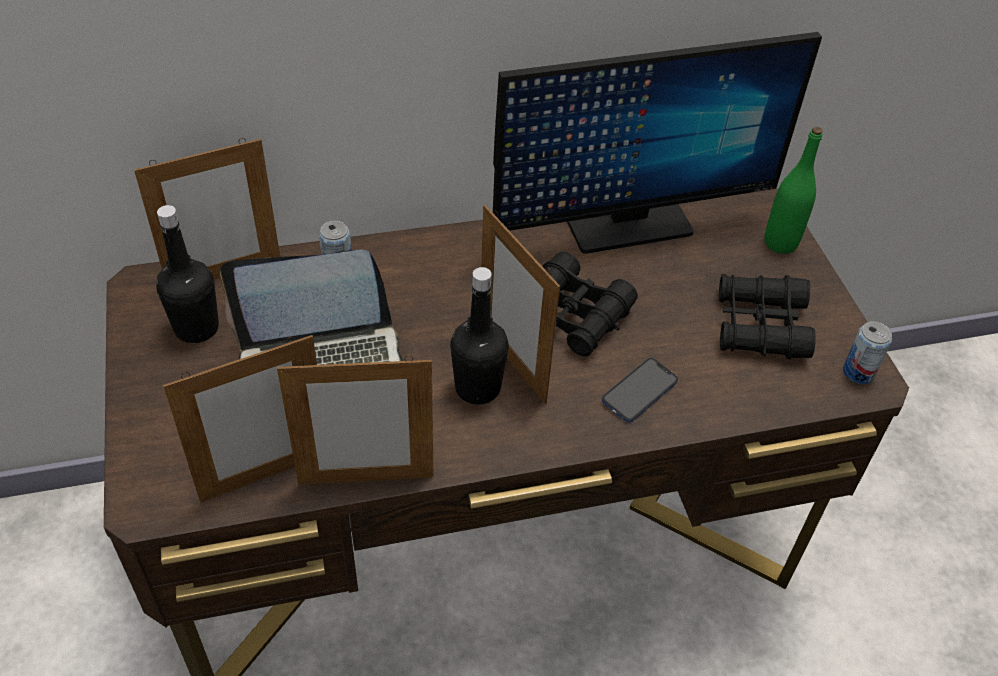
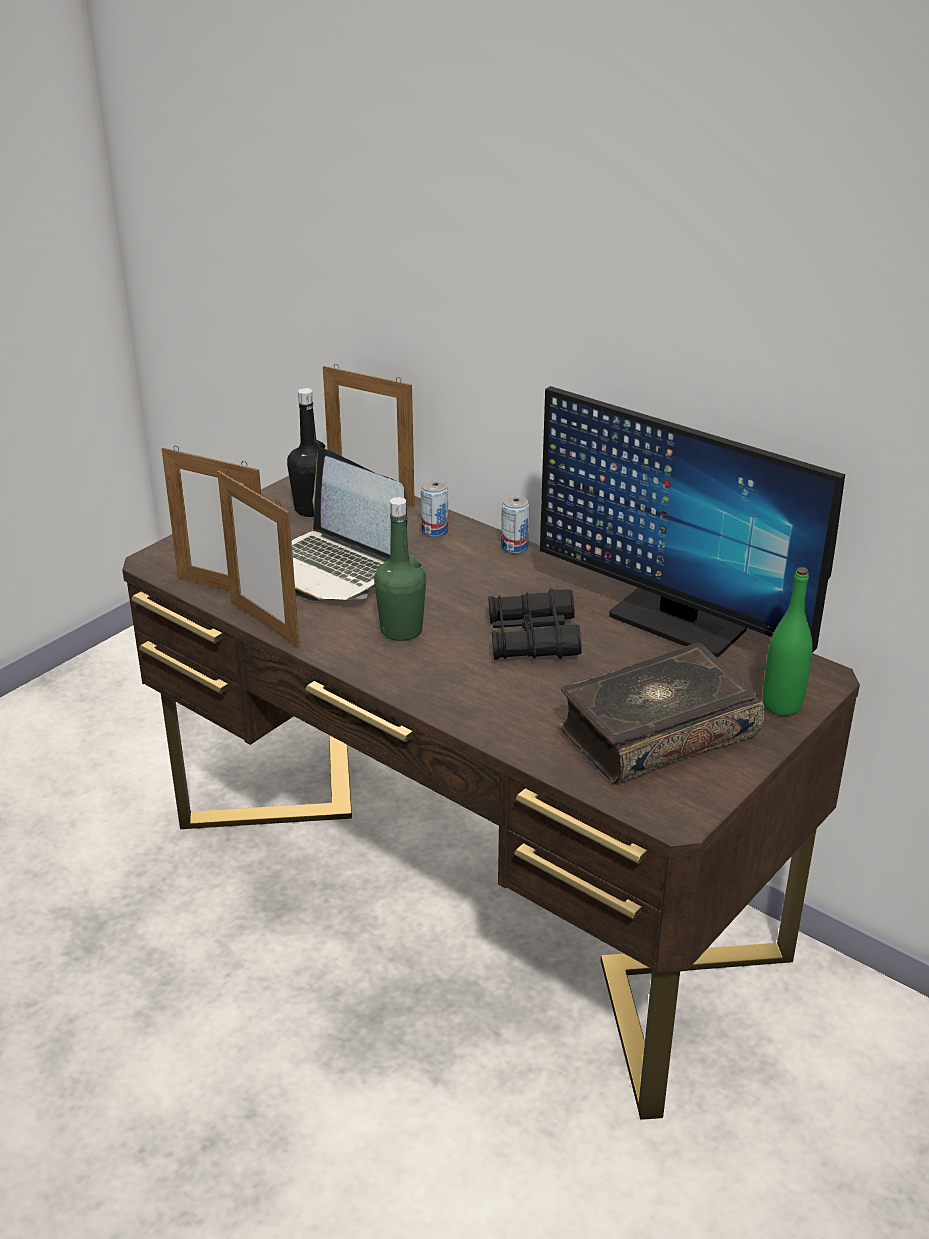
camera: 55 degrees right, 15 degrees down
black bottle [450,267,509,405] -> green bottle [374,497,426,641]
picture frame [481,205,560,404] -> none
phone [602,358,678,423] -> none
black binoculars [719,274,816,359] -> book [558,642,765,785]
can [843,321,892,384] -> can moved to [501,496,530,554]

